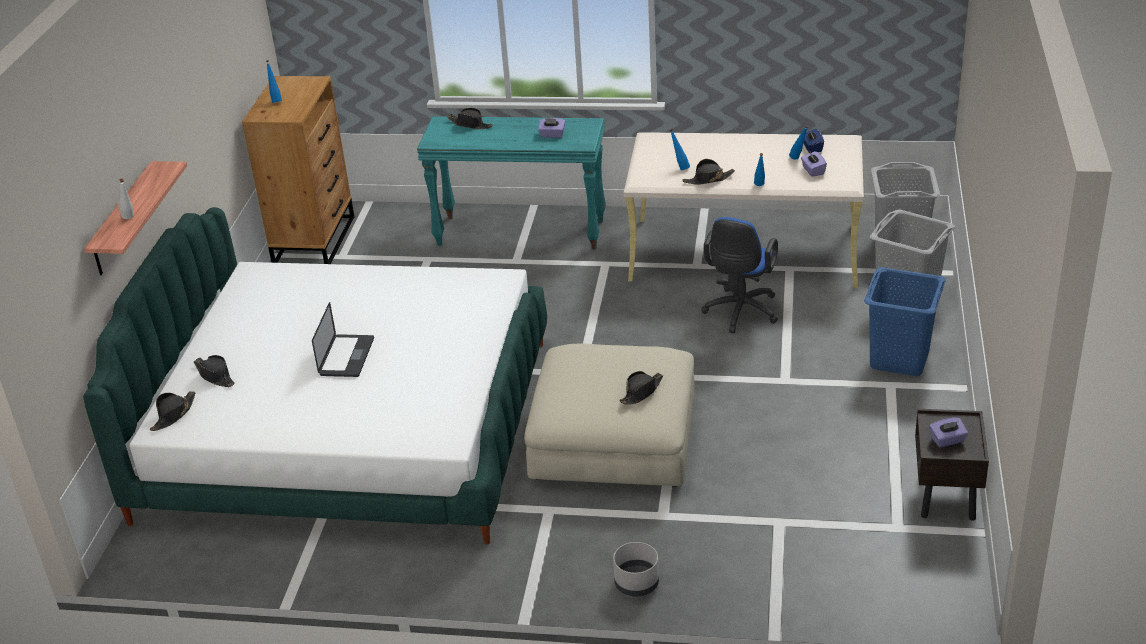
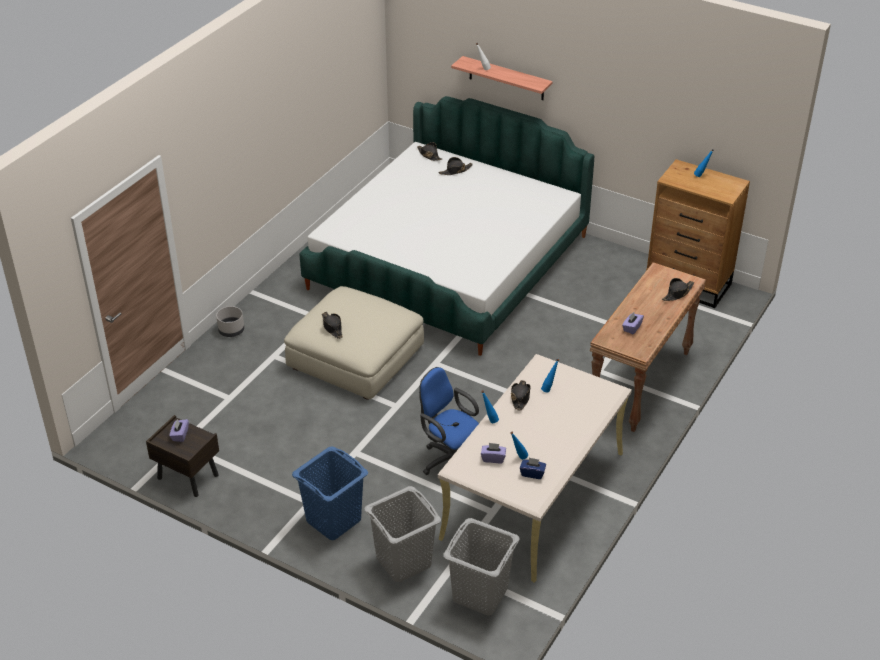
camera: 110 degrees right, 5 degrees up
laptop [312,302,374,377] -> none
turquoise console table [417,116,606,250] -> brown console table [590,262,706,432]

